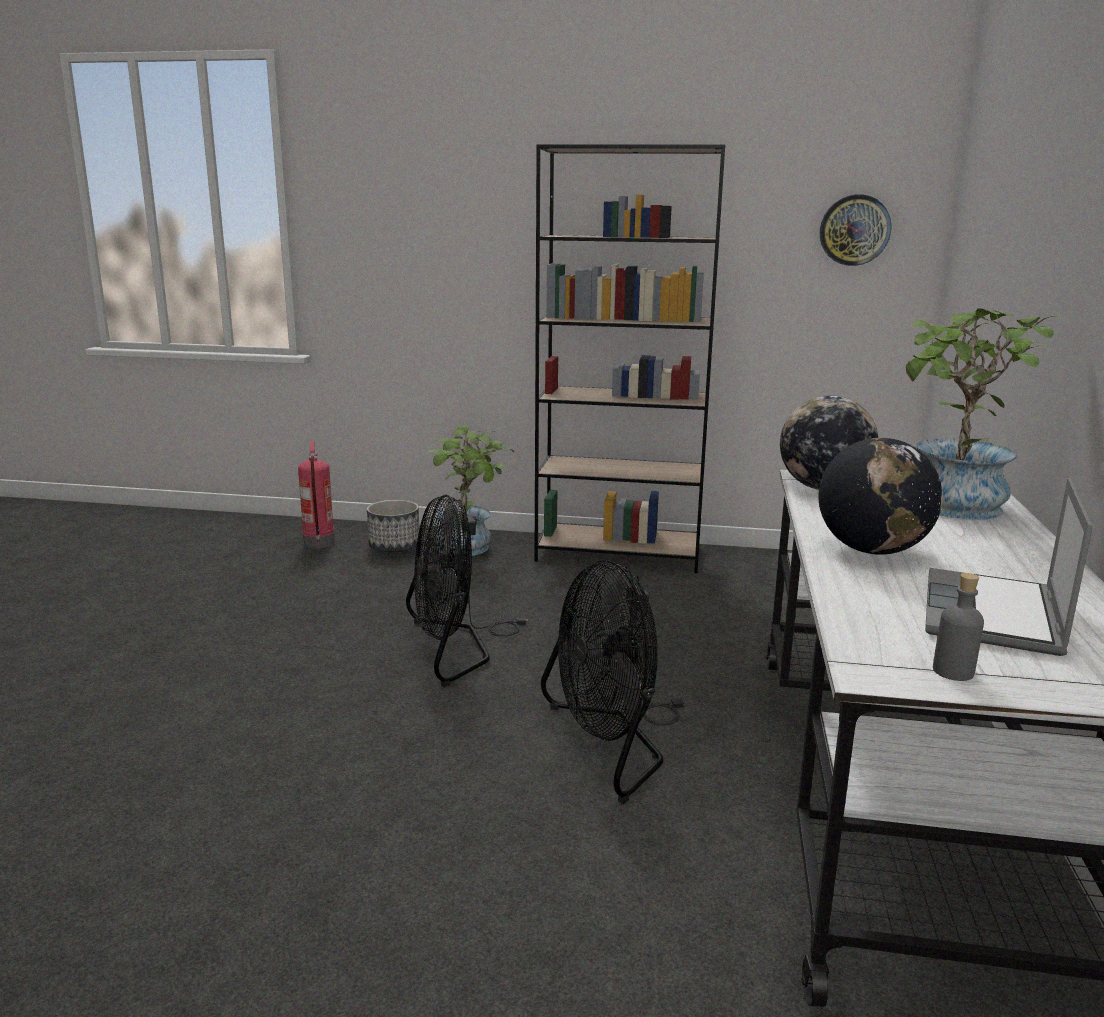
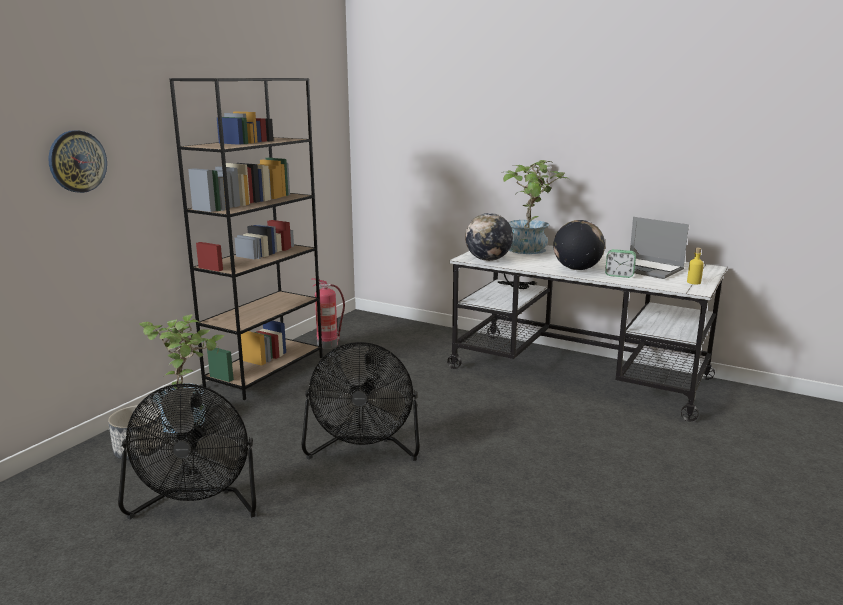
camera: 70 degrees left, 0 degrees up
fire extinguisher [298,441,335,548] -> fire extinguisher moved to [312,278,345,349]
black fan [541,560,686,804] -> black fan moved to [118,384,256,520]
wall clock [820,194,891,266] -> wall clock moved to [48,130,107,193]
grey bottle [933,573,984,681] -> yellow bottle [687,248,704,284]
none -> alarm clock [605,249,636,278]

